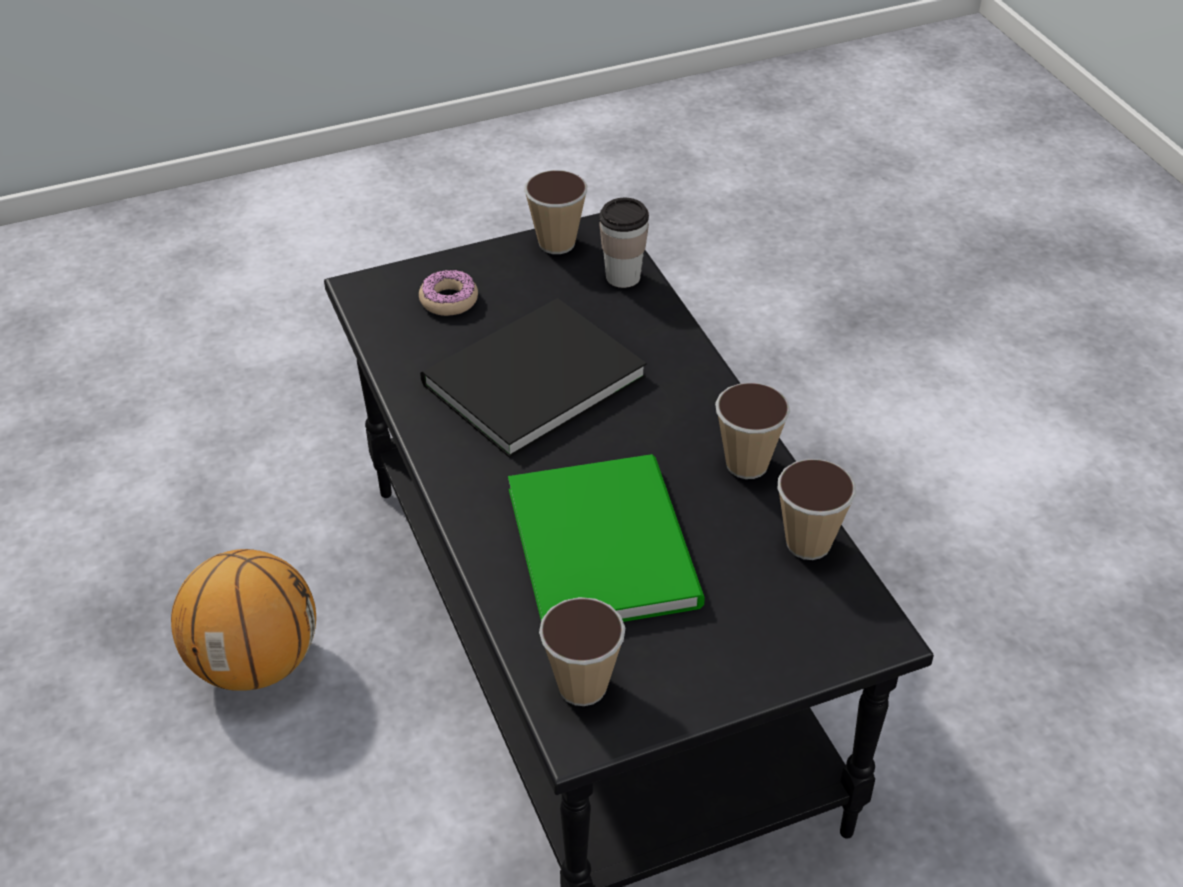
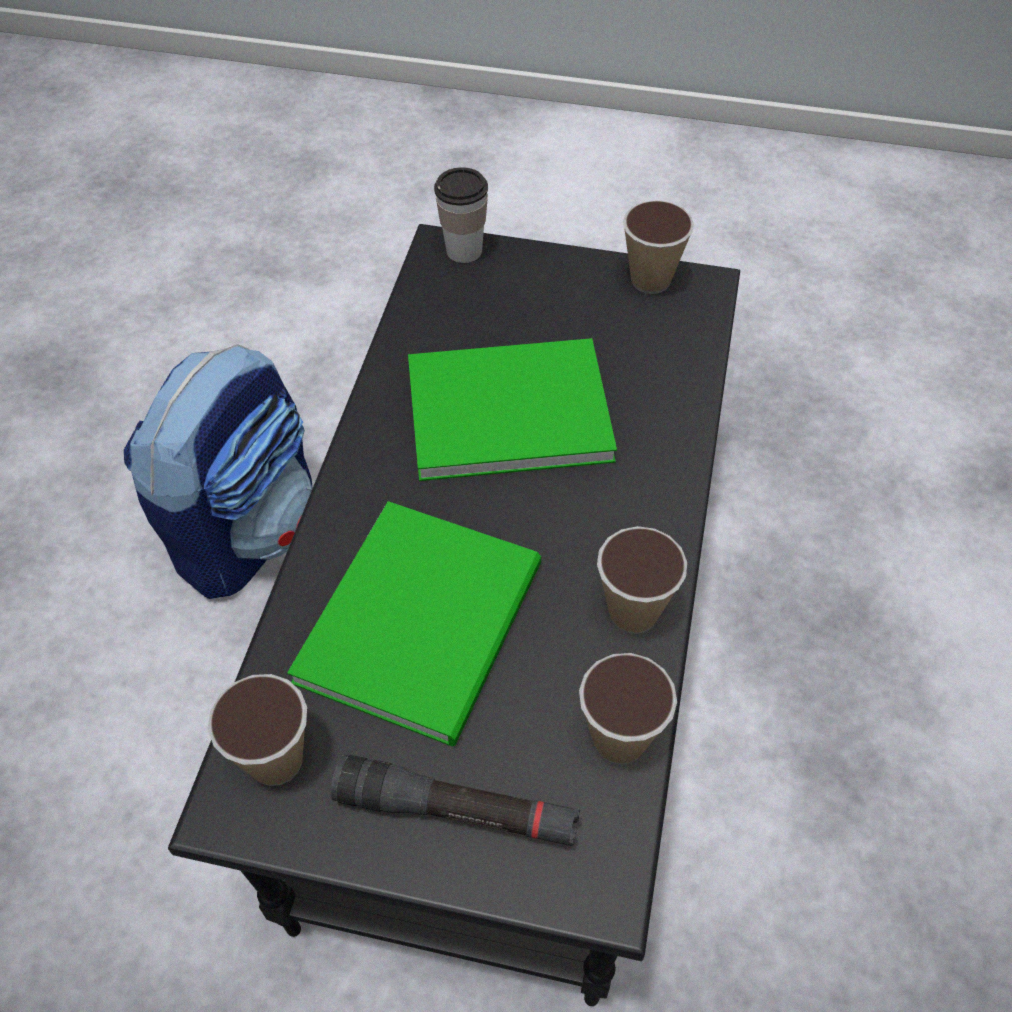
camera: 35 degrees right, 10 degrees up
basketball [171,549,316,691] -> backpack [124,344,313,599]
donut [419,270,478,316] -> none
black book [420,298,646,458] -> green book [408,338,617,481]
cup [599,198,649,288] -> cup moved to [434,167,488,263]
none -> black flashlight [331,755,580,846]

